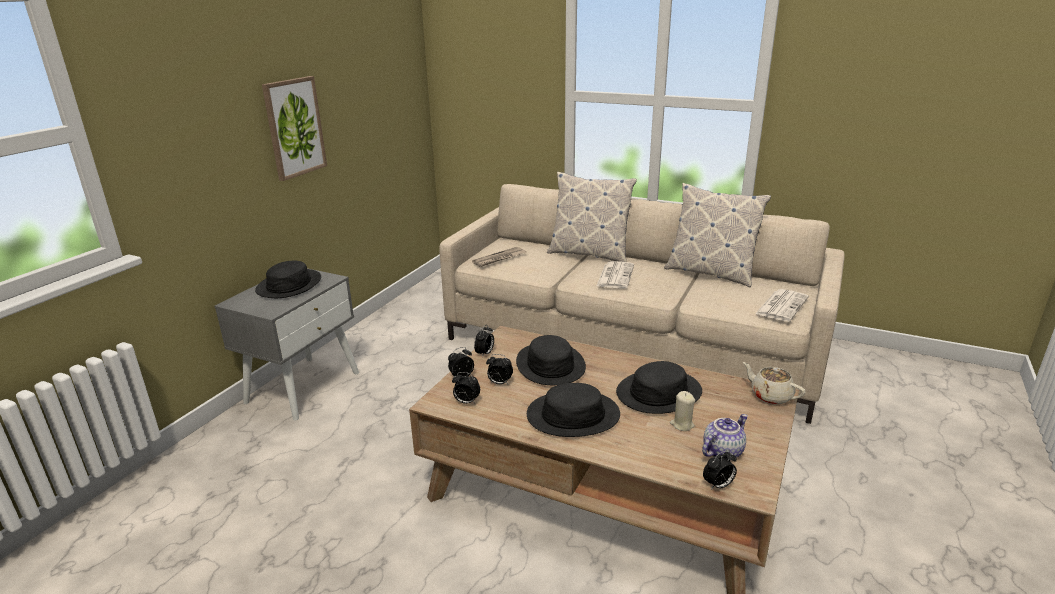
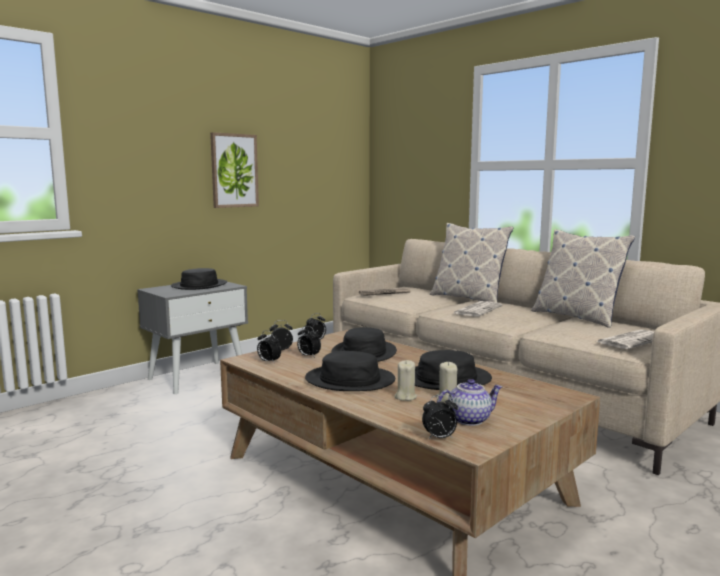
camera: 20 degrees right, 15 degrees down
beige teapot [743,362,805,404] -> none
none -> beige candle [395,360,417,401]

